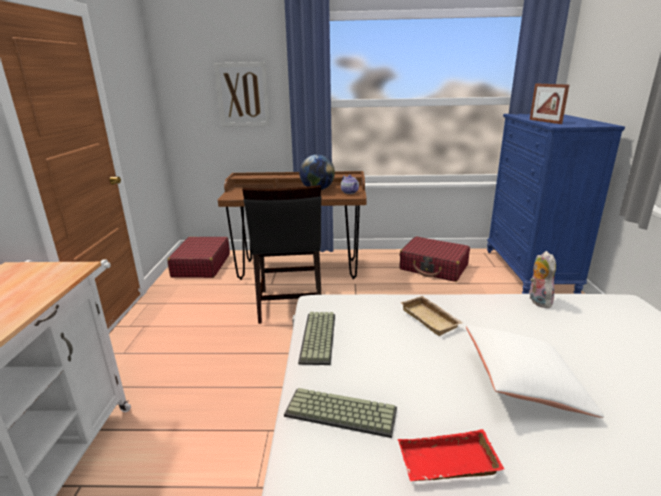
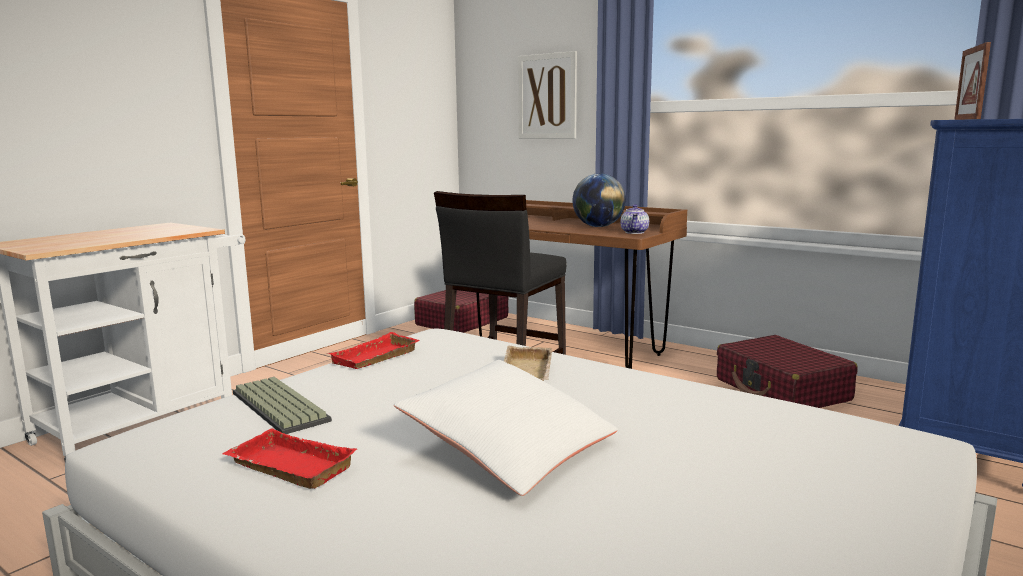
camera: 35 degrees right, 10 degrees down
keyboard [298,312,335,365] -> red tray [328,332,419,369]
plush toy [529,251,556,308] -> none

